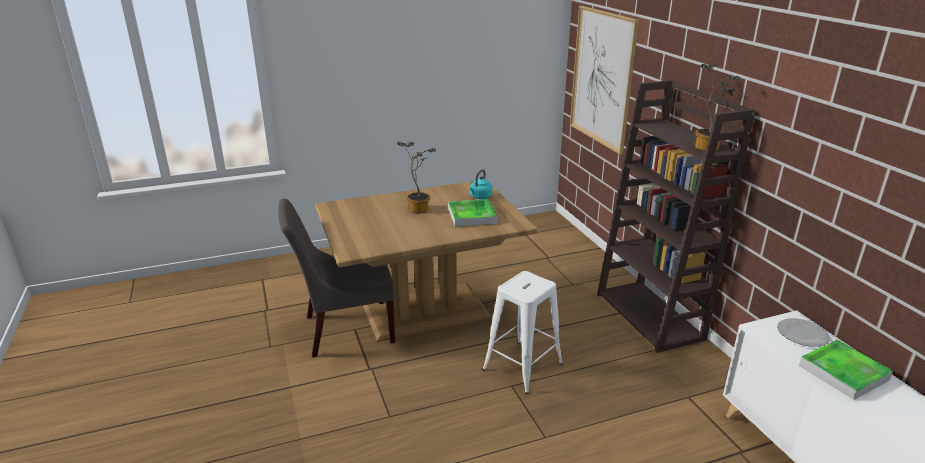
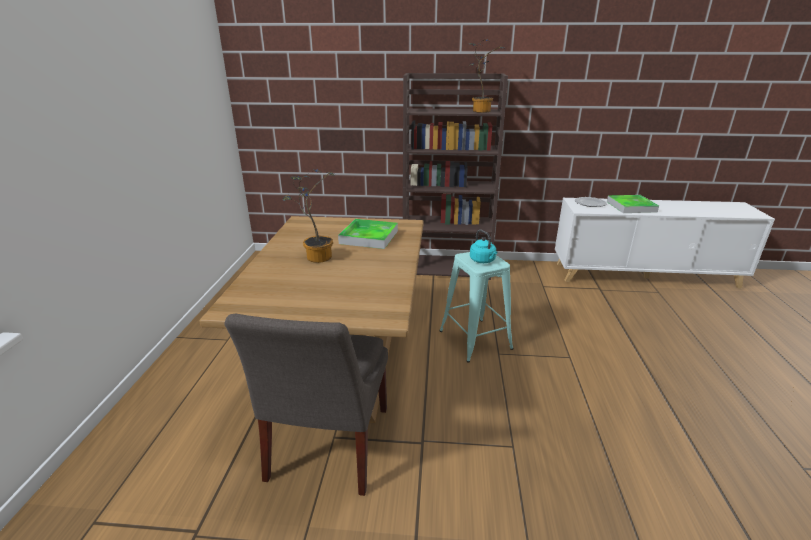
camera: 65 degrees left, 0 degrees up
turquoise kettle [470,170,492,199] -> turquoise kettle moved to [470,230,497,263]
white stool [482,271,563,394] -> turquoise stool [439,252,514,363]
picture [570,6,639,154] -> none

